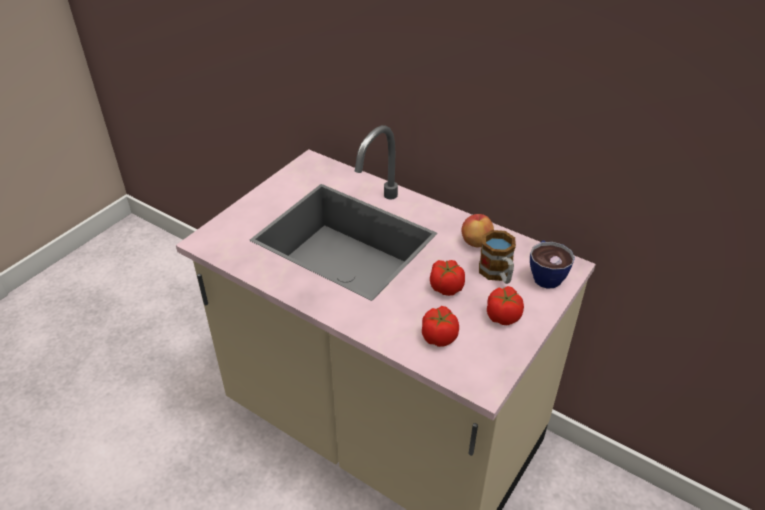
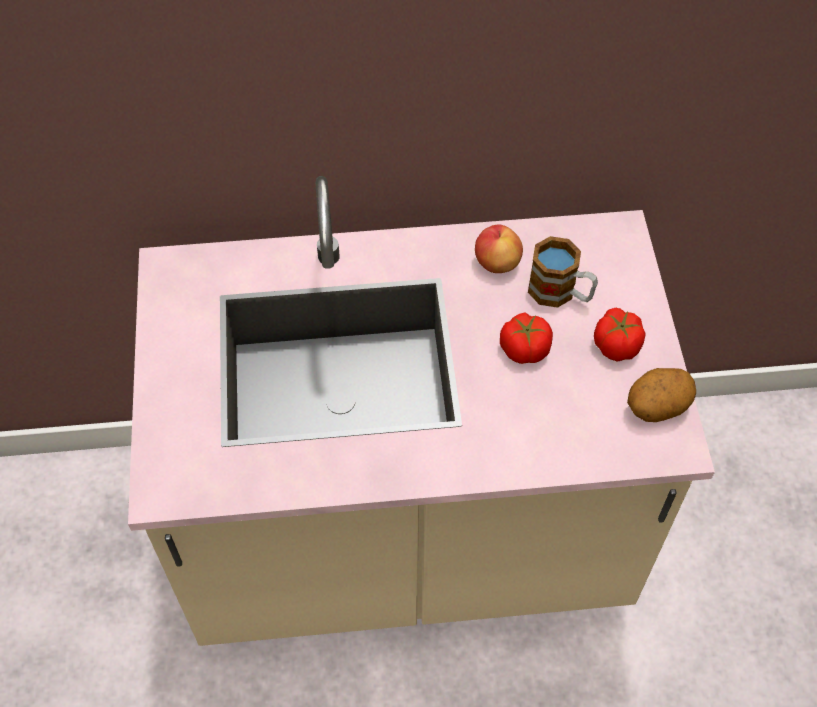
camera: 40 degrees left, 15 degrees up
tomato [422,306,459,347] -> none
cup [530,240,575,289] -> none
none -> potato [627,368,696,422]

